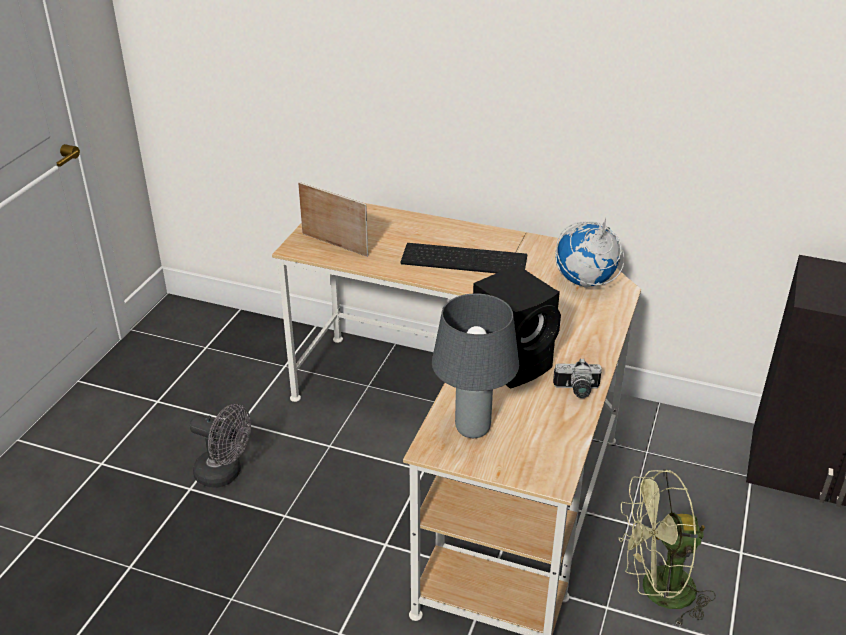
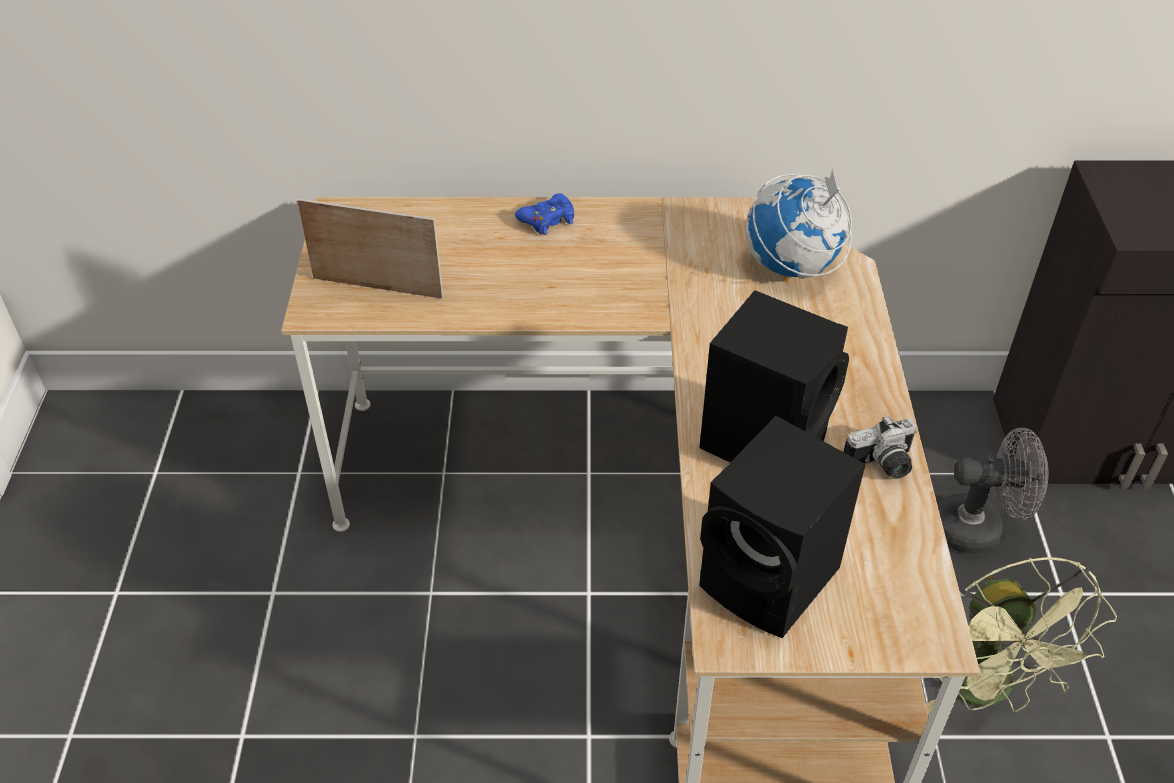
camera: 20 degrees left, 10 degrees up
grey fan [190,404,251,488] -> grey fan moved to [938,428,1048,553]
keyboard [400,243,527,273] -> none
grey table lamp [432,293,519,438] -> black speaker [699,416,865,638]
green fan [619,469,716,627] -> green fan turned 75 degrees counterclockwise [926,557,1117,715]
none -> blue game controller [515,193,574,235]

